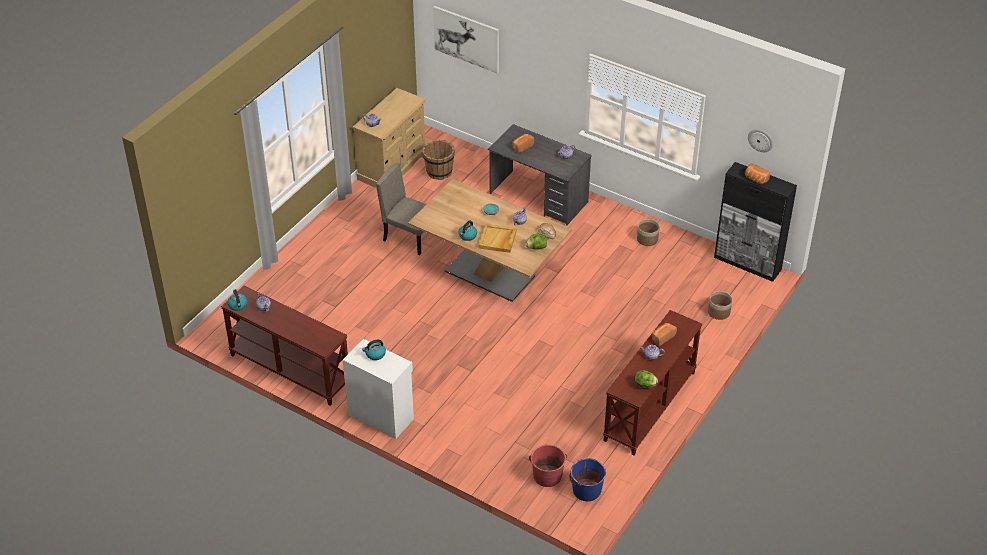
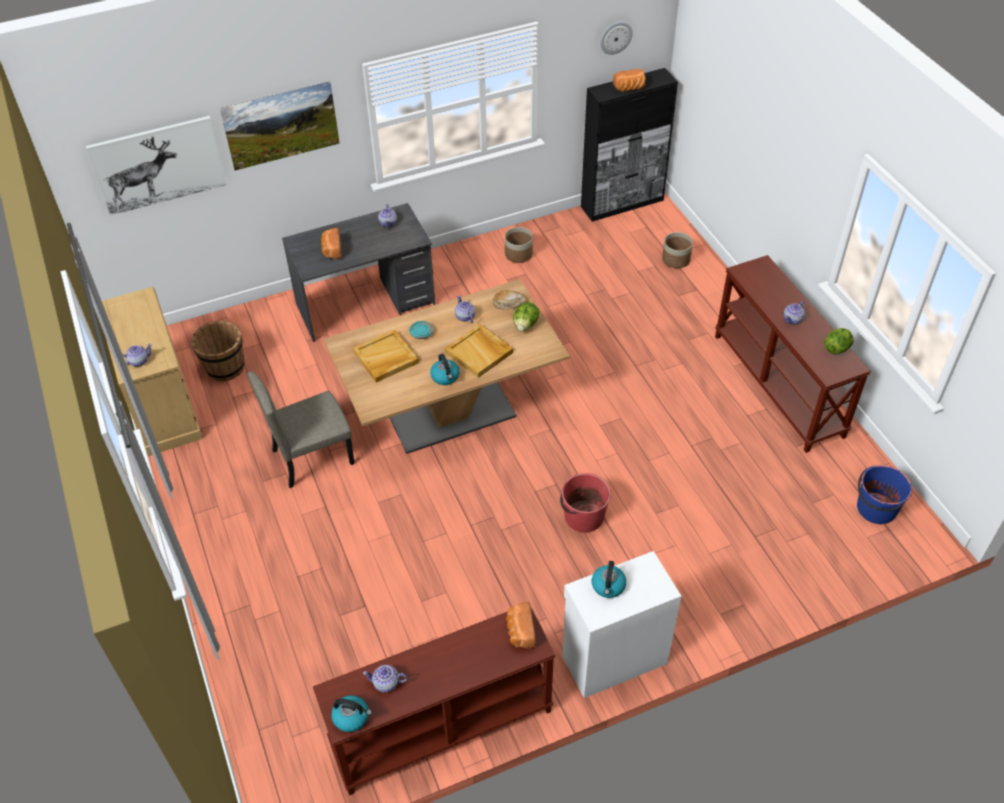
camera: 55 degrees left, 5 degrees up
red bucket [529,444,567,487] -> red bucket moved to [560,473,611,532]
bread [651,323,677,346] -> bread moved to [506,602,536,648]
none -> picture [220,81,340,171]
none -> beige tray [353,330,419,382]

